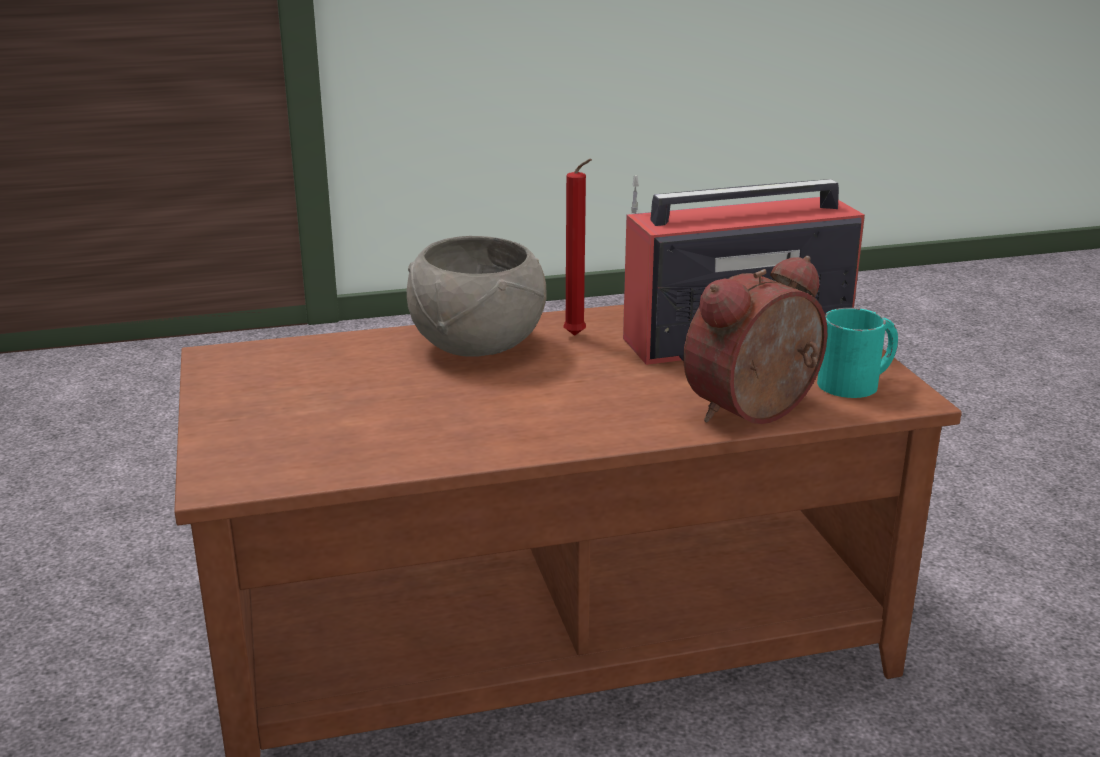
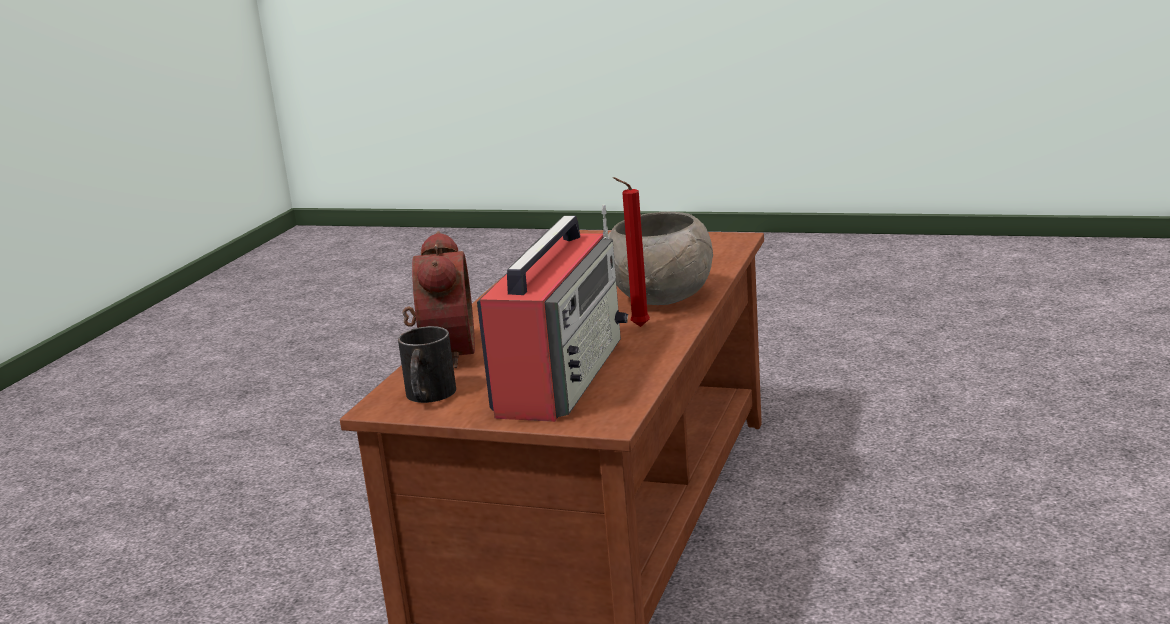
camera: 125 degrees right, 5 degrees down
turquoise mug [817,308,898,398] -> black mug [398,326,456,403]

